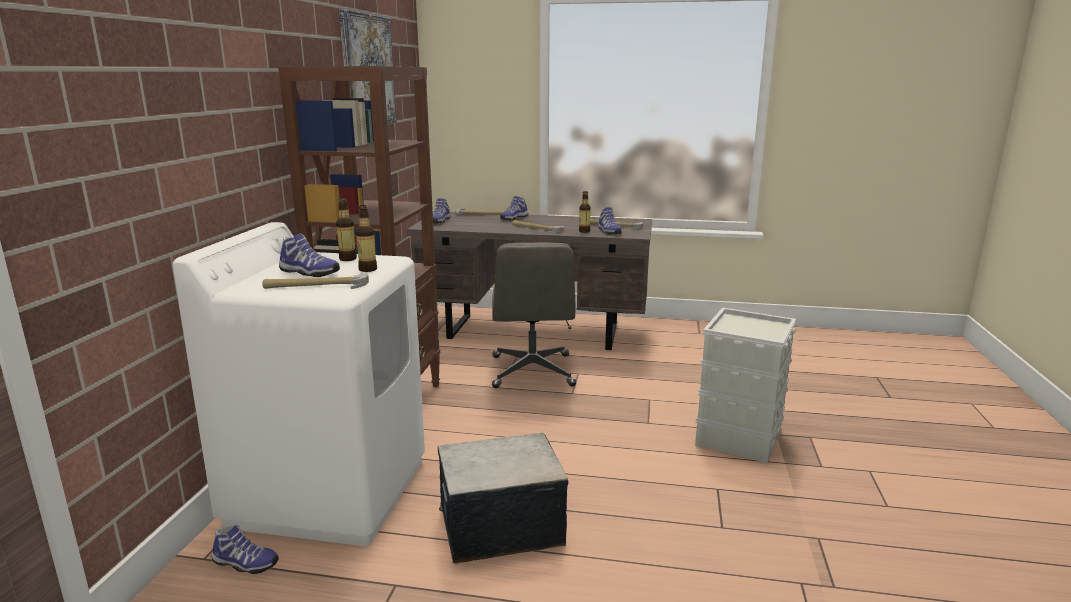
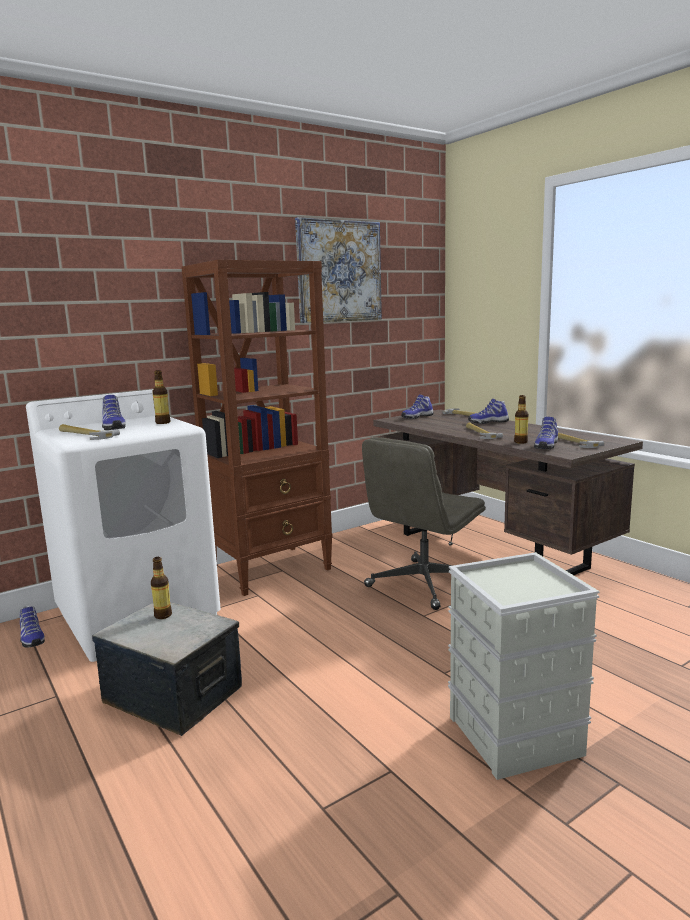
camera: 45 degrees right, 5 degrees down
bottle [356,205,377,272] -> bottle moved to [151,557,172,619]

